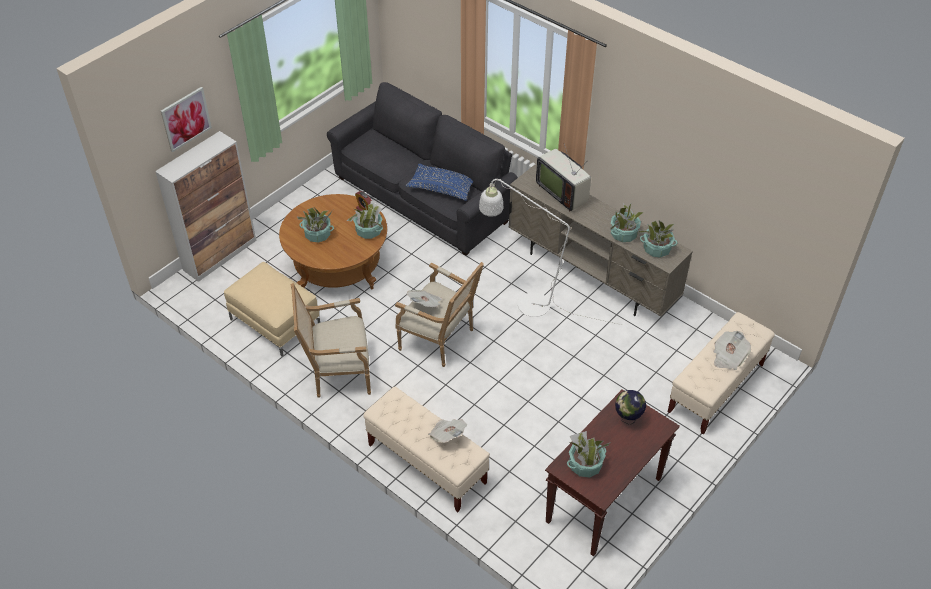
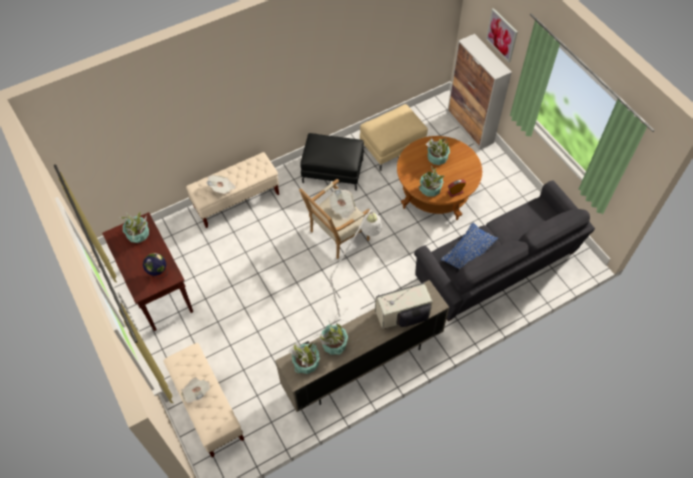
camera: 110 degrees right, 10 degrees up
armchair [291,283,371,398] -> black ottoman [300,133,364,191]

